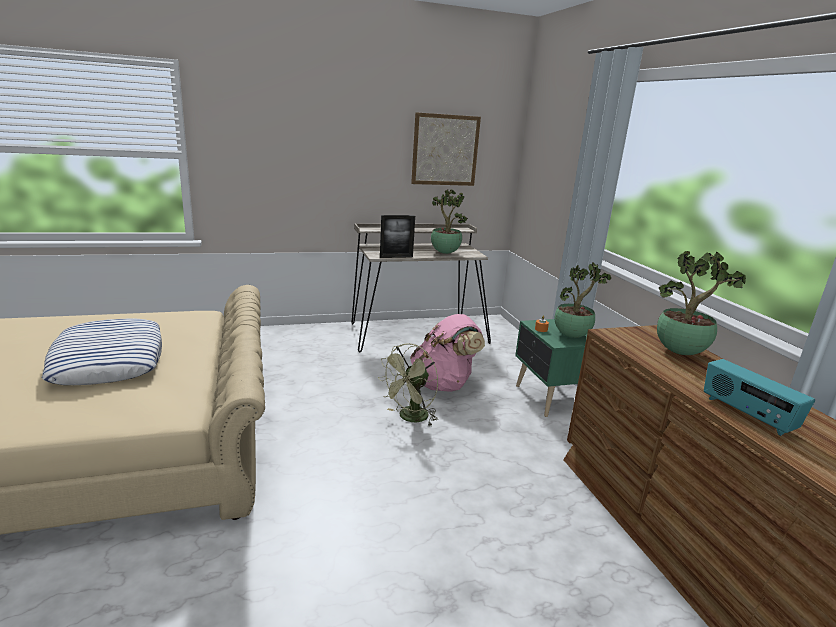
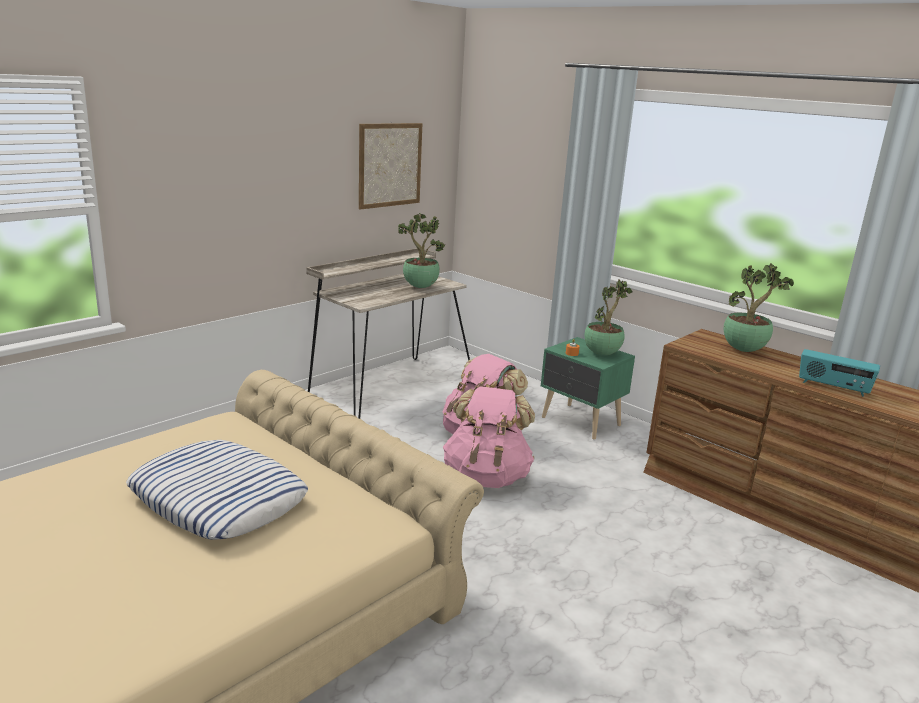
camera: 30 degrees left, 0 degrees up
green fan [378,343,438,427] -> pink backpack [443,386,535,488]
picture frame [380,215,415,258] -> none

